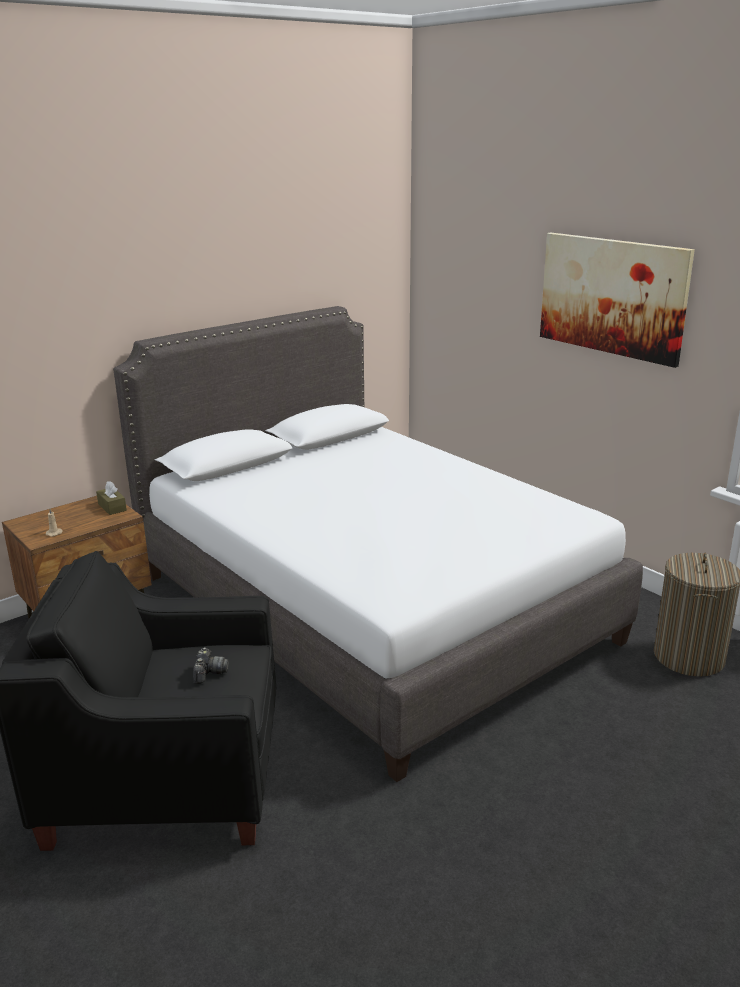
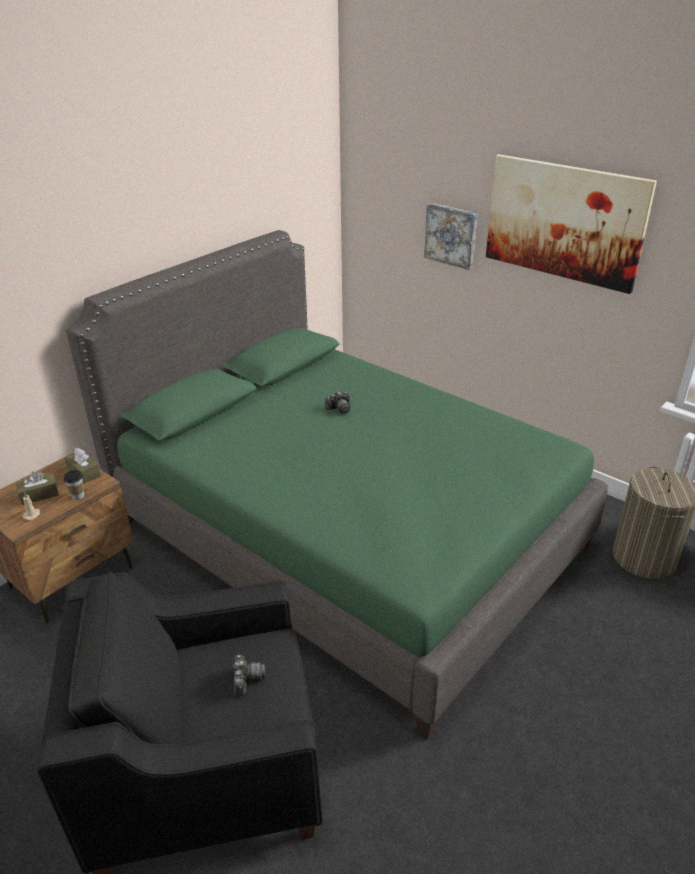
camera: 10 degrees left, 10 degrees up
white bed [113,306,643,782] -> green bed [66,230,608,739]
none -> brown tissue box [16,471,59,505]
none -> cup [64,470,84,500]
none -> camera [325,391,350,414]
none -> picture [424,203,478,270]

